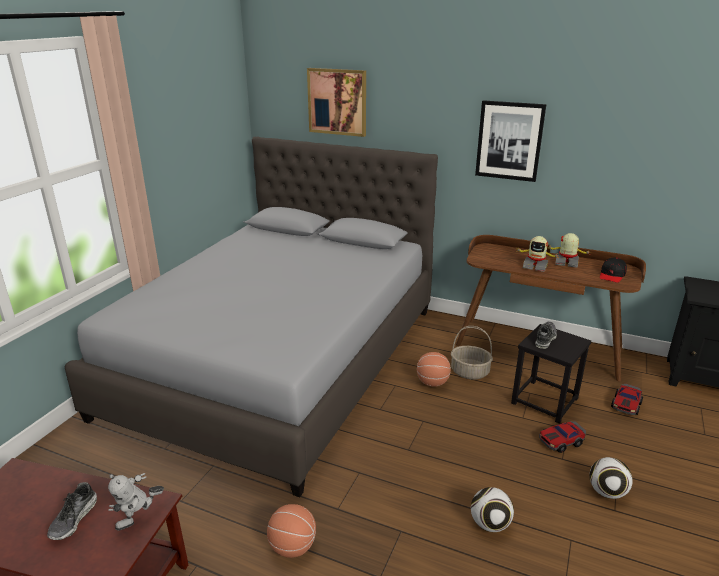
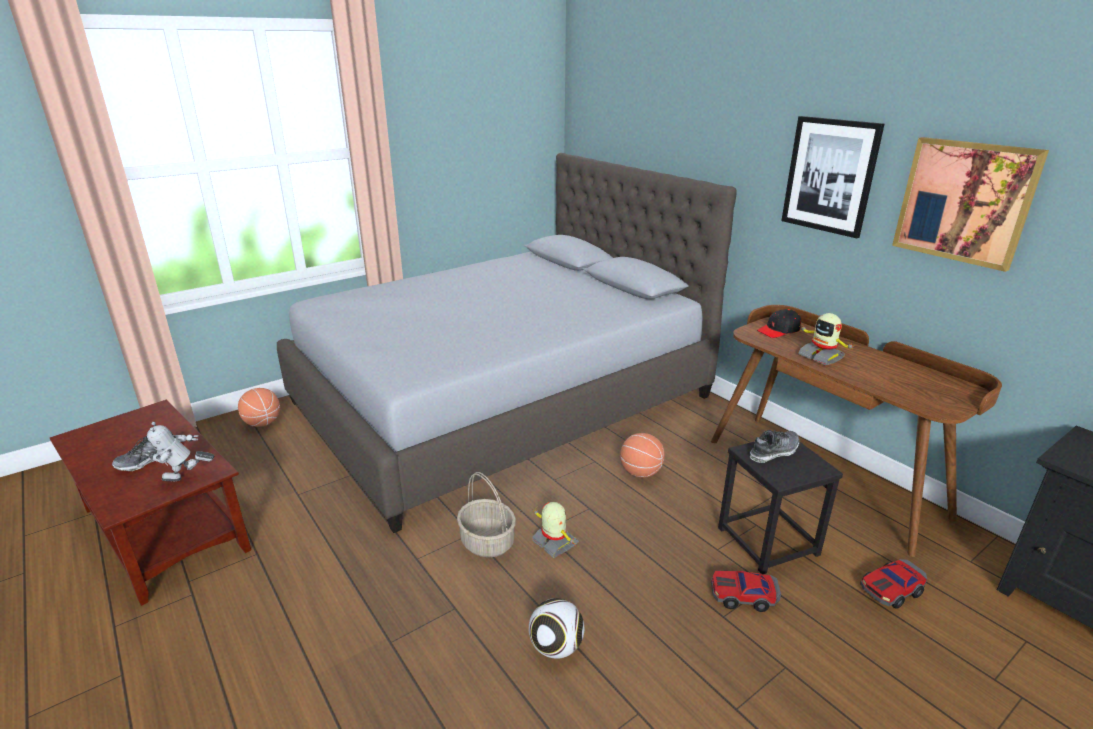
camera: 30 degrees right, 0 degrees up
basketball [267,504,316,558] -> basketball moved to [238,388,280,427]
picture [307,68,366,137] -> picture moved to [892,137,1049,272]
basket [451,326,493,380] -> basket moved to [457,472,516,558]
toy robot [547,233,591,268] -> toy robot moved to [532,502,579,558]
football [589,457,633,499] -> none
black cap [600,257,627,283] -> black cap moved to [757,309,801,338]

